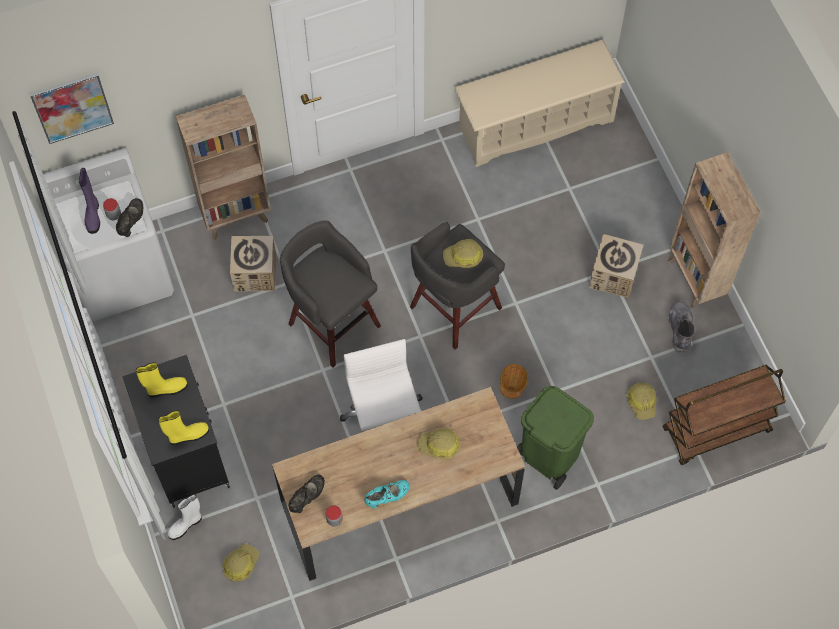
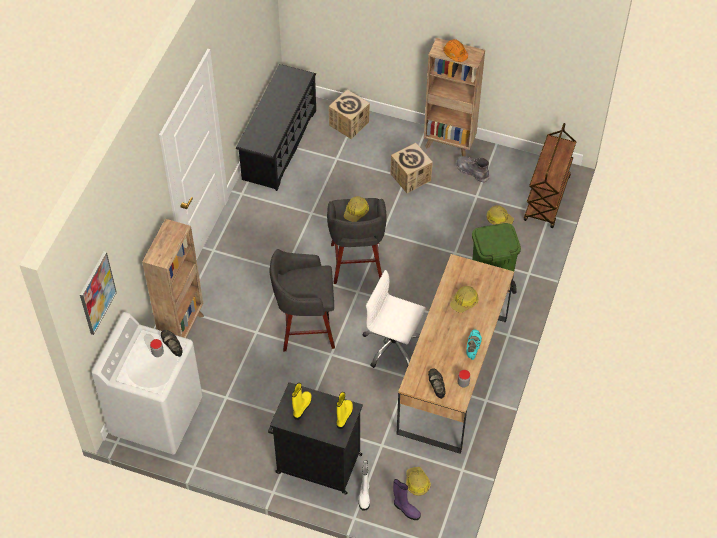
camera: 50 degrees left, 10 degrees down
purple boot [79,168,100,234] -> purple boot moved to [393,479,421,520]
cardboard box [230,236,276,292] -> cardboard box moved to [329,89,370,139]
beige shoe rack [455,40,625,167] -> black shoe rack [236,64,316,191]
orange hard hat [500,364,528,399] -> orange hard hat moved to [443,39,468,62]

